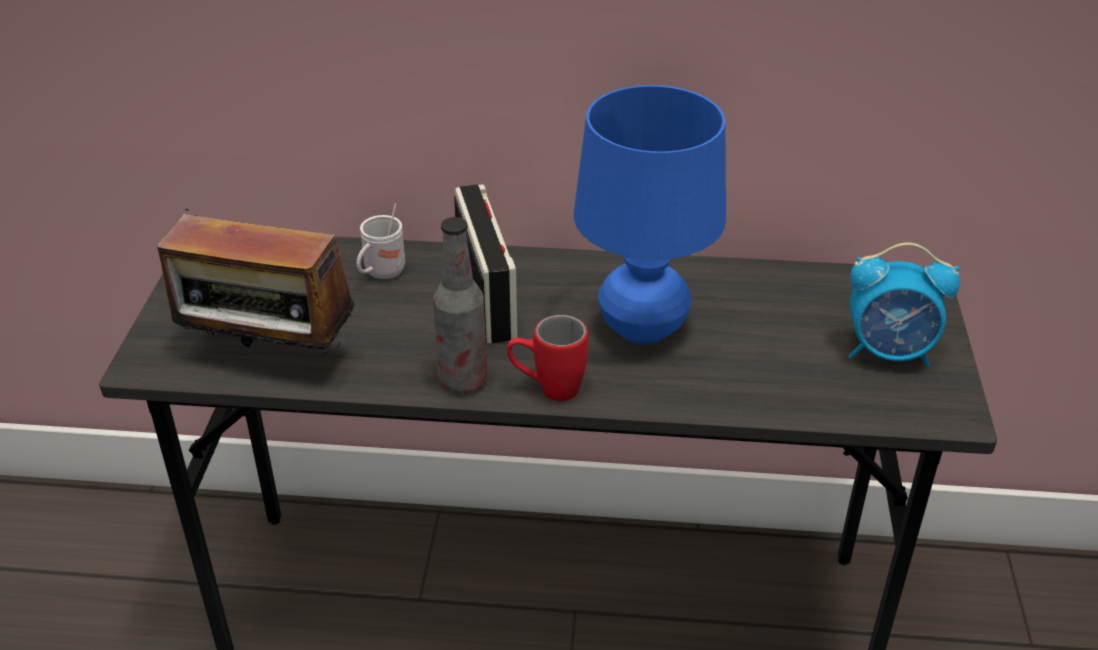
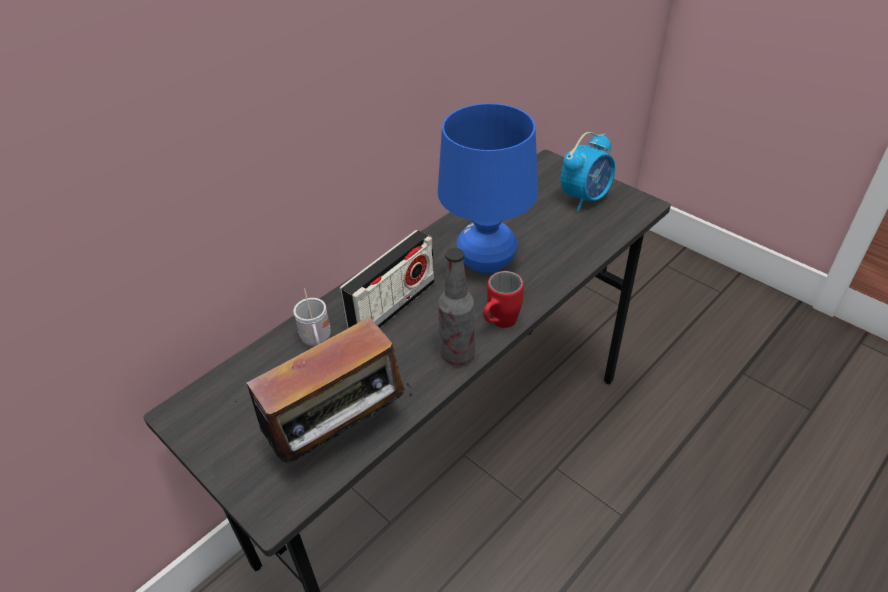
camera: 50 degrees left, 5 degrees up
radio [454,184,517,344] -> radio turned 105 degrees clockwise [340,230,435,329]

